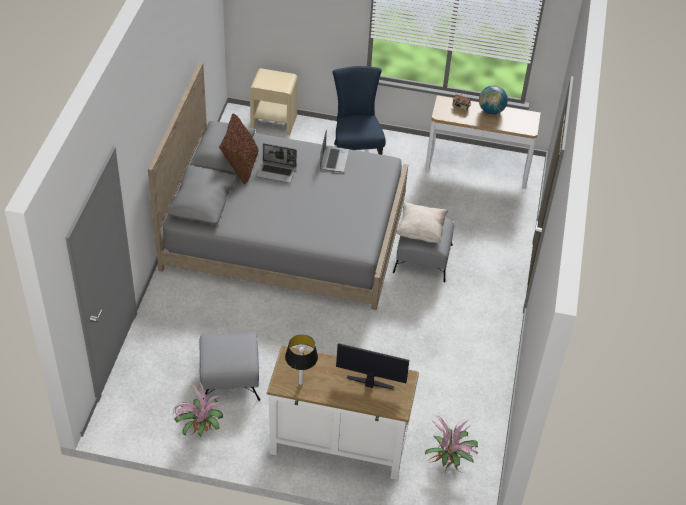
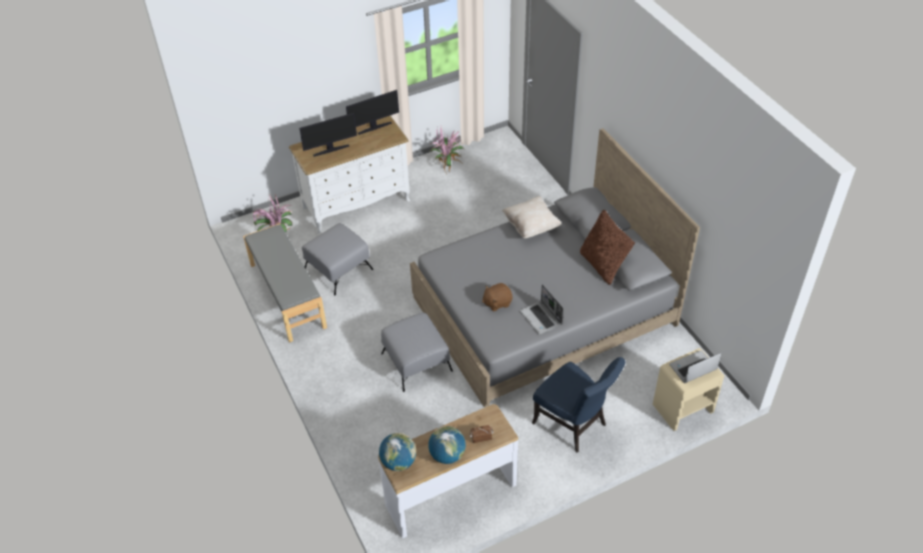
camera: 145 degrees right, 0 degrees up
grey ottoman [200,333,260,401] -> grey ottoman moved to [302,223,373,295]
laptop [257,143,297,183] -> laptop moved to [669,350,722,383]
table lamp [285,334,318,385] -> monitor [346,90,399,135]
beige pillow [396,203,448,243] -> beige pillow moved to [502,196,562,238]
none -> grey bench [243,223,327,343]
none -> globe [379,433,416,471]
none -> brown plush toy [482,283,512,311]

